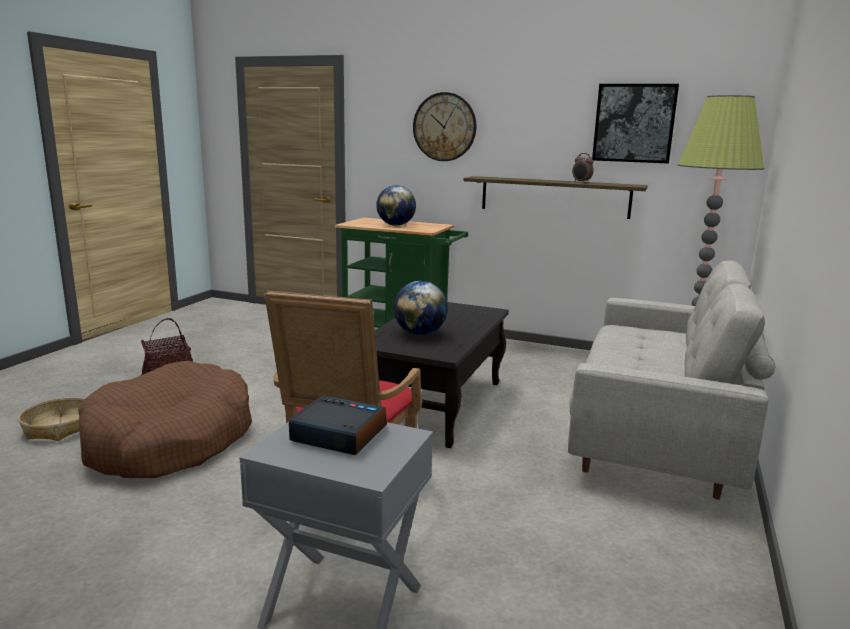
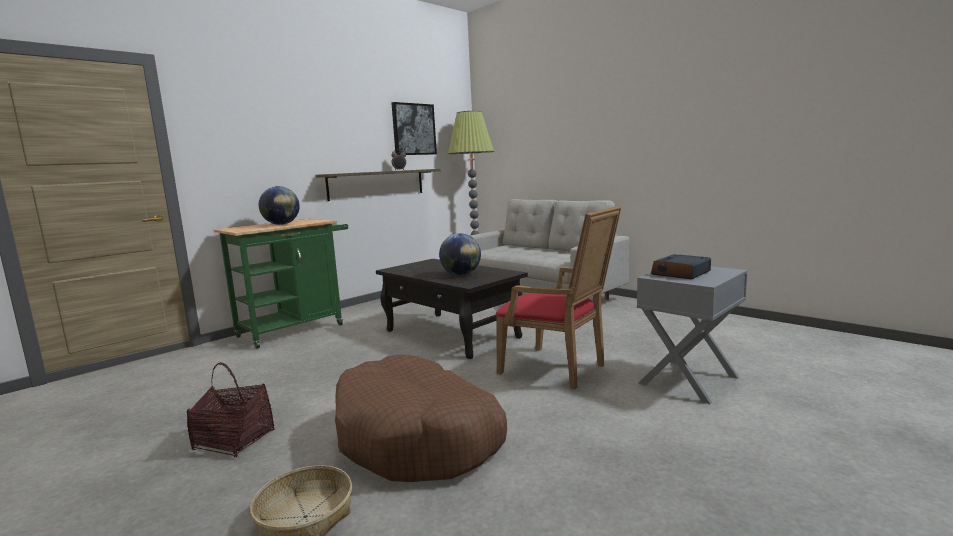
camera: 65 degrees left, 5 degrees down
wall clock [413,92,477,161] -> none

